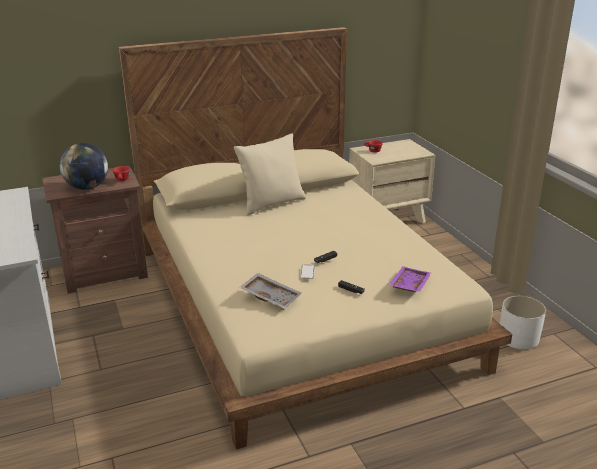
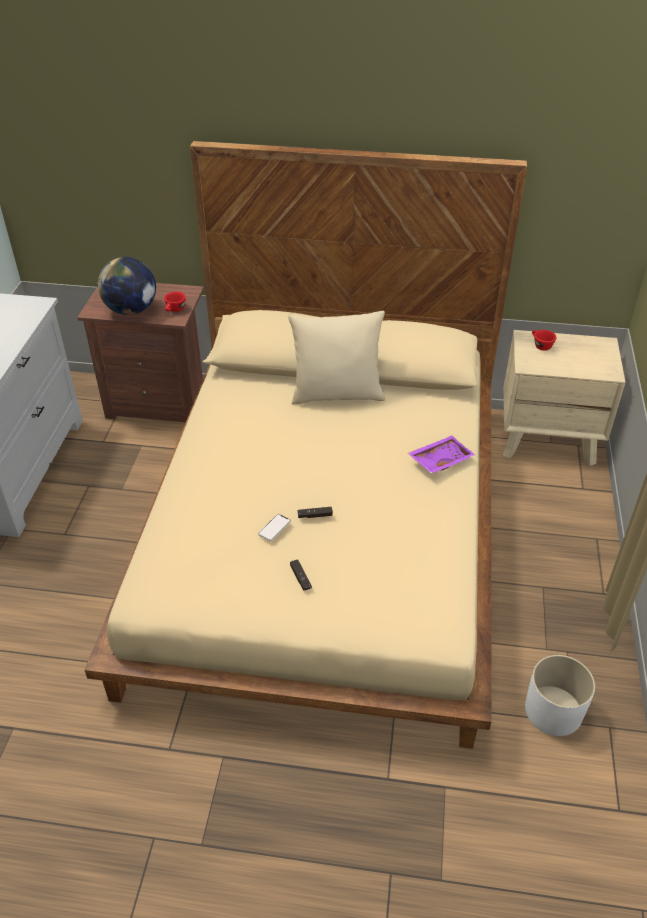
camera: 30 degrees right, 15 degrees up
grey tray [240,273,301,309] -> none
purple tray [389,266,431,292] -> purple tray moved to [408,435,475,474]

